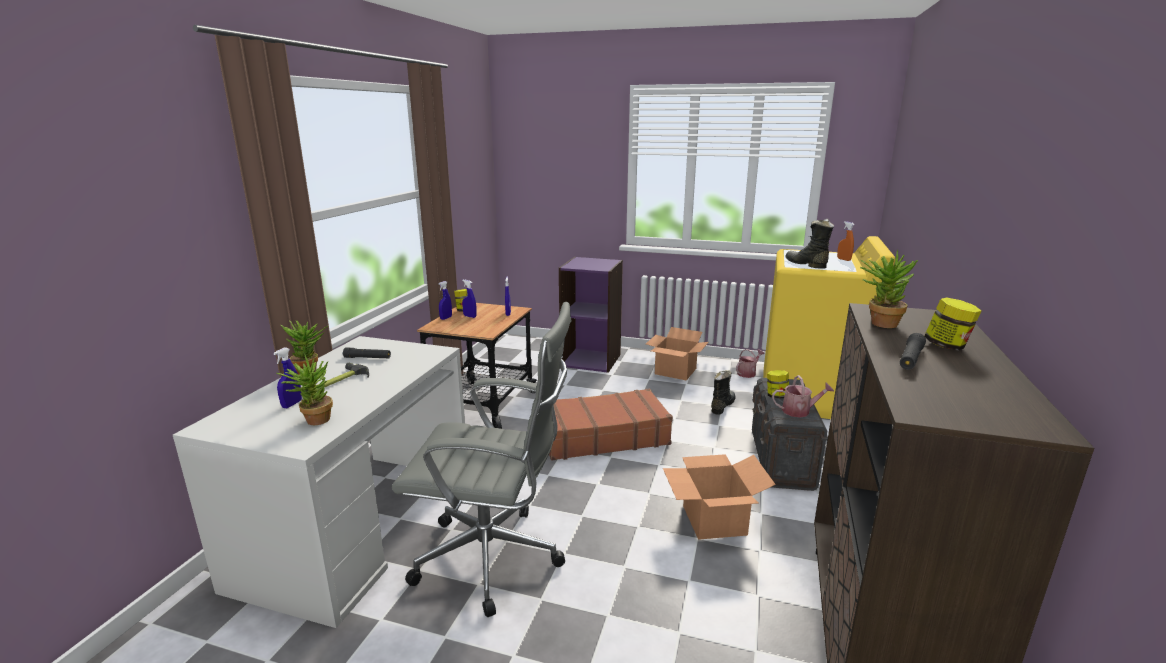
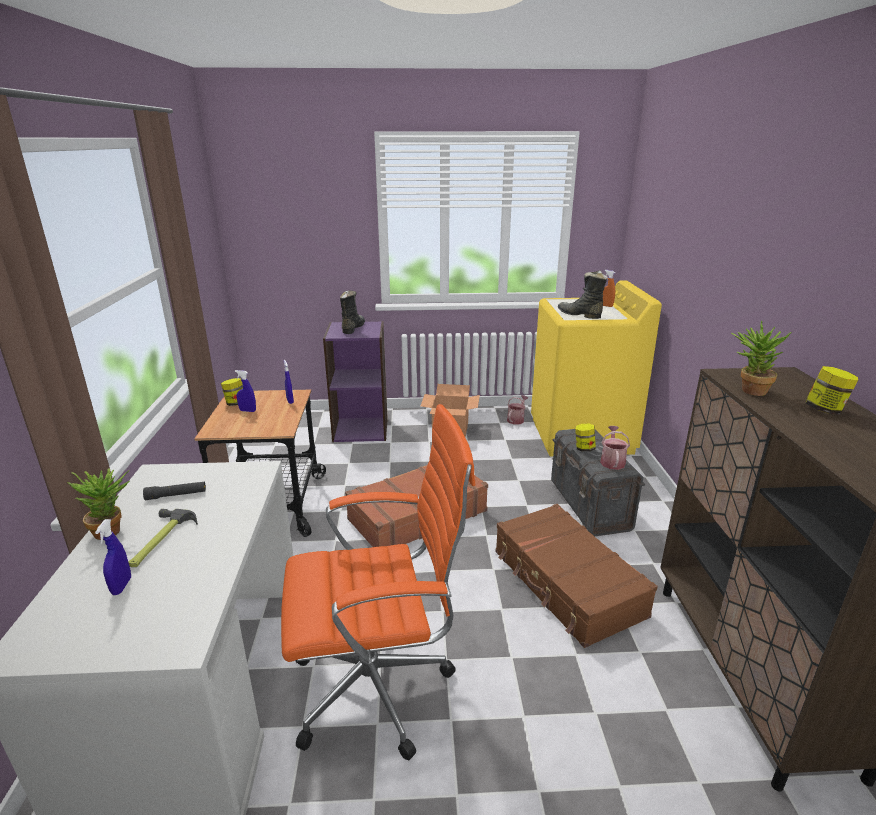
camera: 20 degrees left, 5 degrees up
potted plant [277,354,333,425] -> none
grey office chair [392,302,571,617] -> orange office chair [281,404,475,760]
blue spray bottle [438,281,452,320] -> none
cardboard box [663,454,776,540] -> brown suitcase [496,504,658,648]
black boot [711,370,736,415] -> black boot moved to [340,290,365,334]
watering can [772,375,834,418] -> watering can turned 60 degrees counterclockwise [600,426,630,470]
black flashlight [900,333,926,370] -> none

